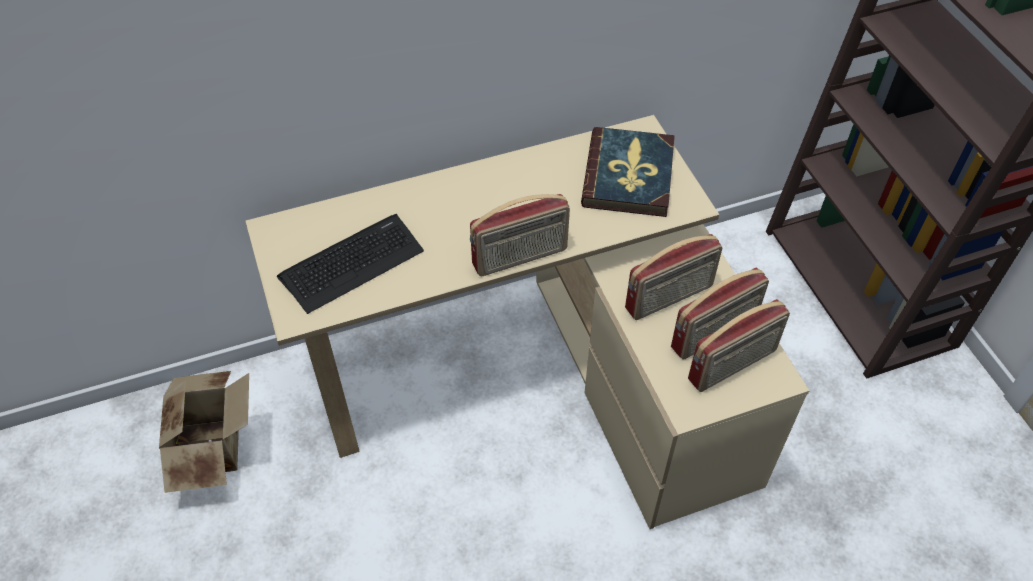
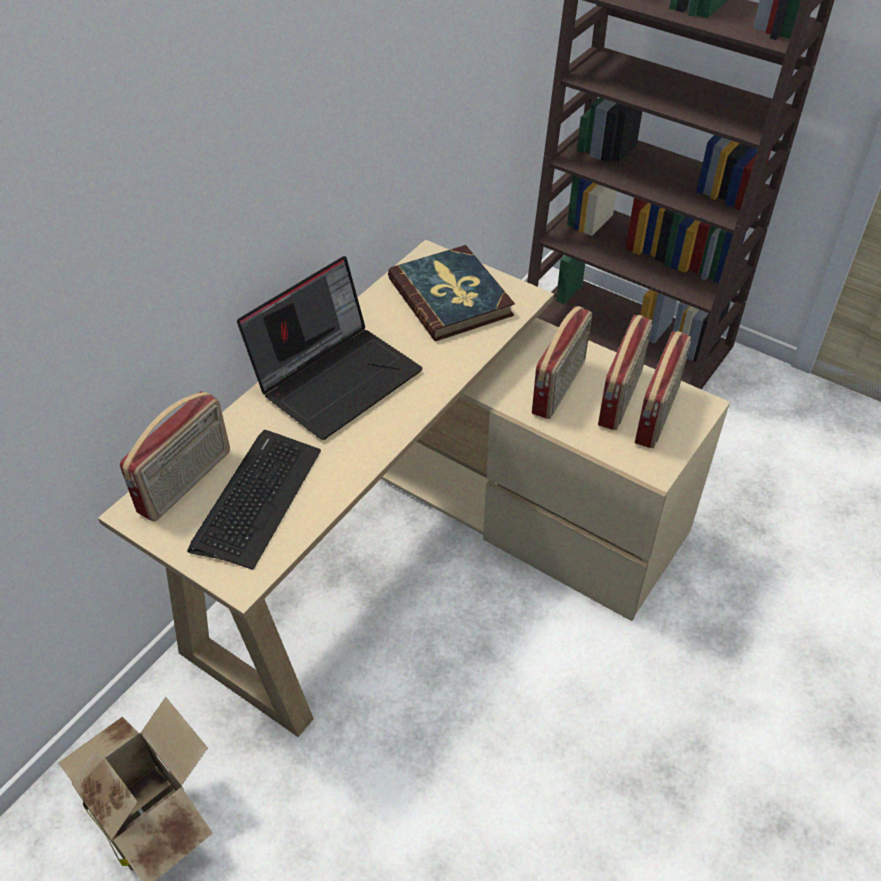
camera: 35 degrees left, 5 degrees down
radio [470,194,570,276] -> radio moved to [120,391,230,522]
none -> laptop [237,256,422,440]

